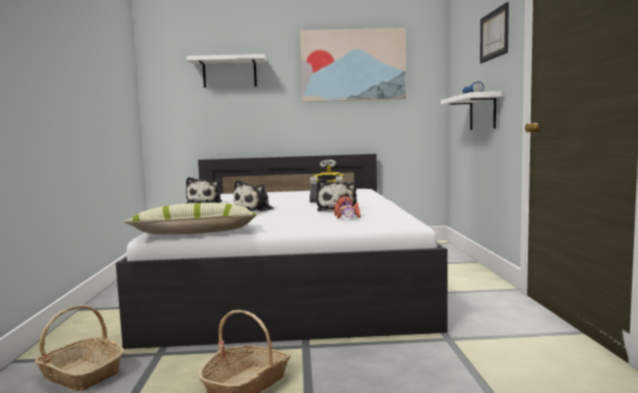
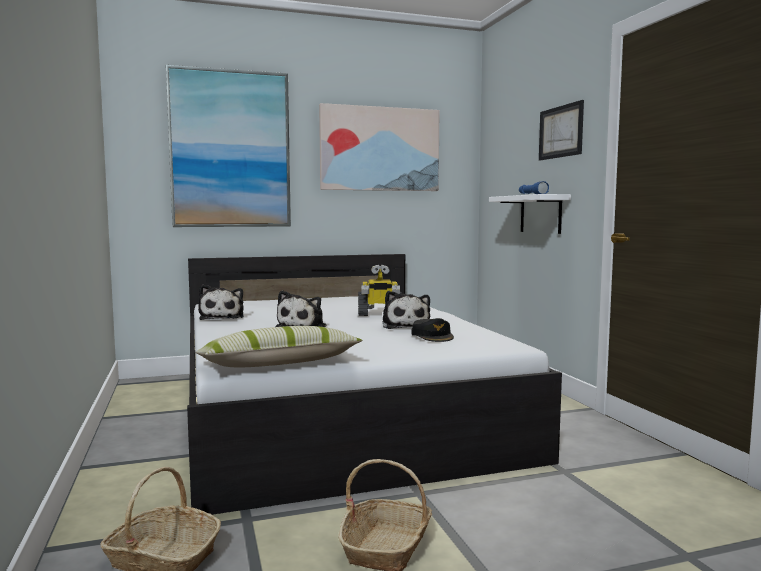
camera: 15 degrees left, 0 degrees up
white shelf [187,54,266,88] -> picture [166,65,291,227]
toy car [334,196,361,219] -> black cap [412,318,454,342]

